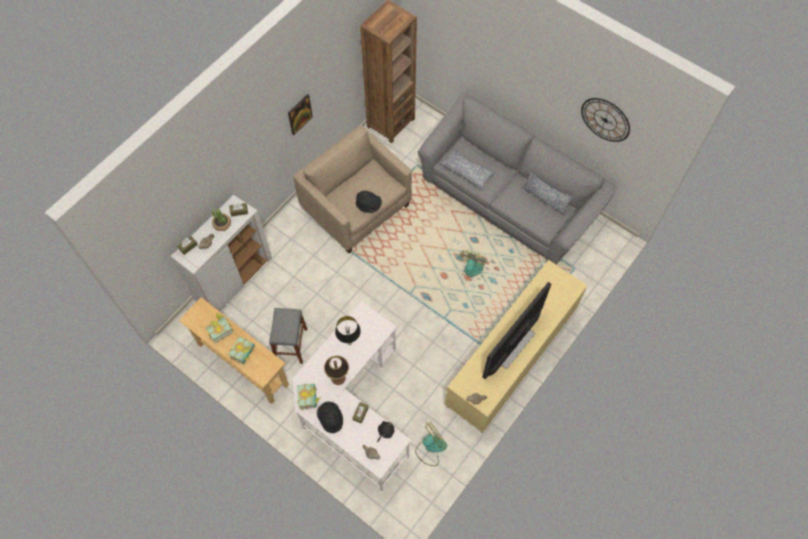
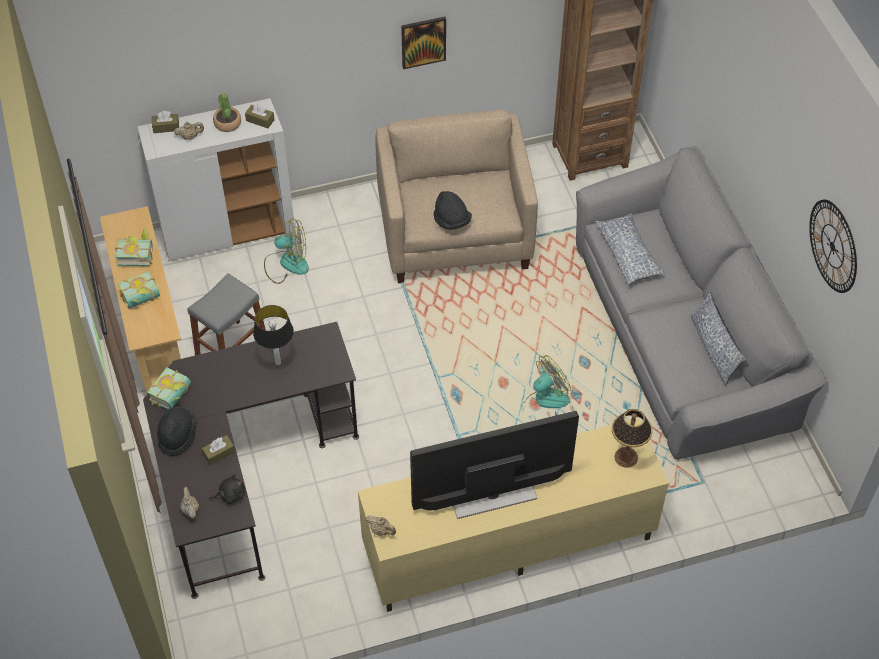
camera: 35 degrees right, 10 degrees down
white desk [293,301,411,493] -> black desk [143,322,359,599]
table lamp [324,356,349,385] -> table lamp moved to [612,409,652,468]
fan [415,422,447,466] -> fan moved to [264,218,309,284]

